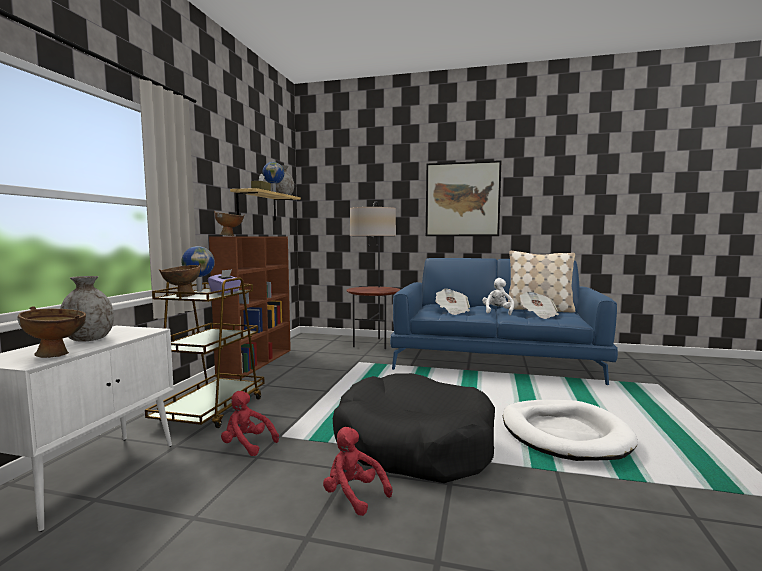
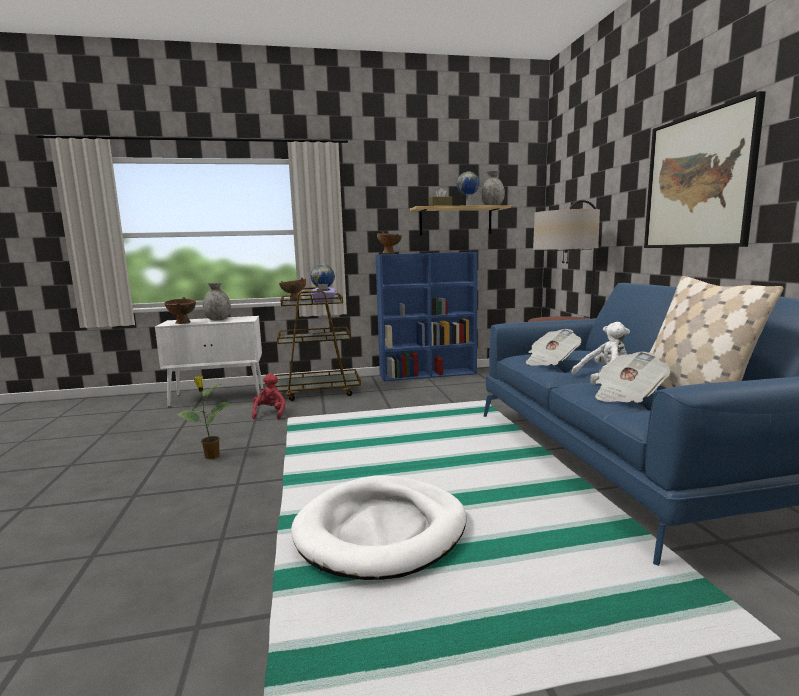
camera: 65 degrees right, 5 degrees up
brown bookcase [209,236,291,379] -> blue bookcase [376,252,478,382]
red plush toy [323,427,393,516] -> potted plant [176,376,232,459]
black dog bed [333,373,495,483] -> none

